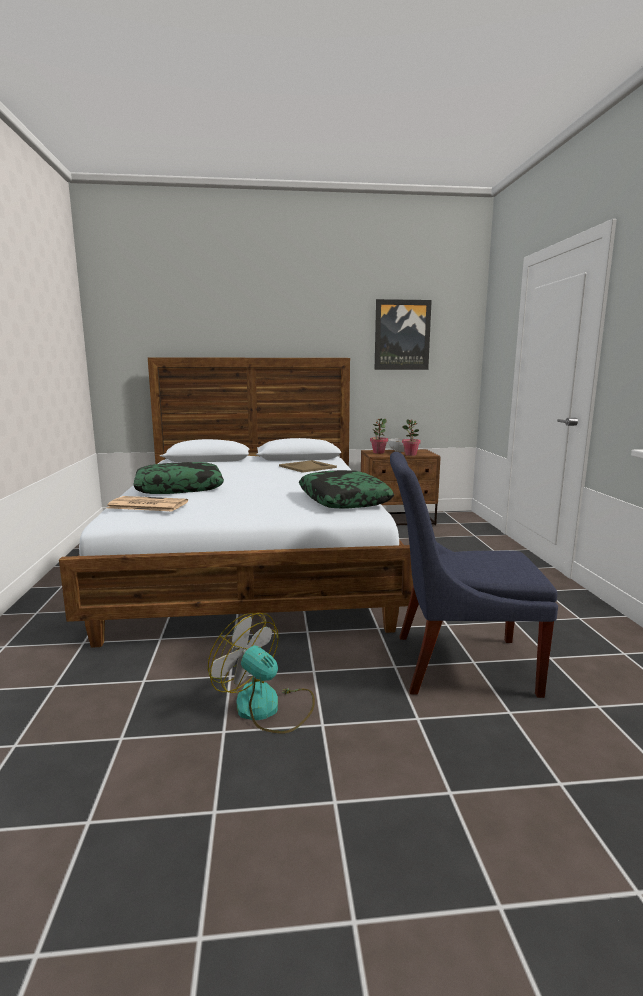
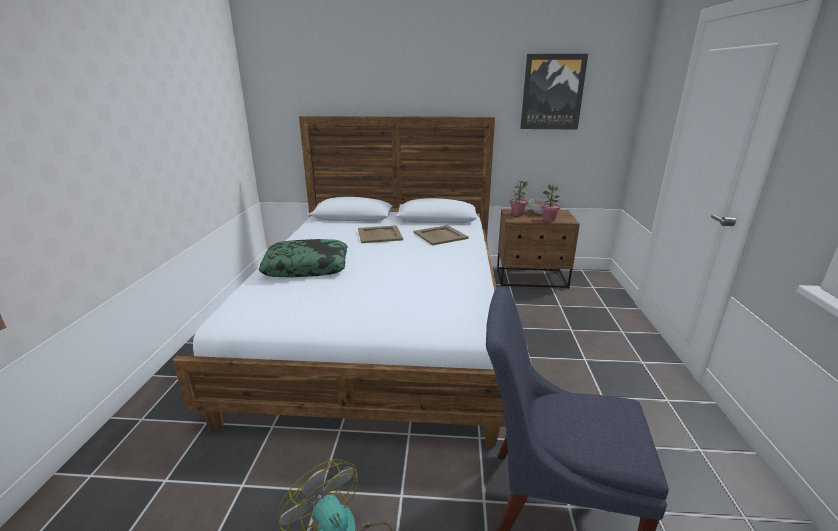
camera: 10 degrees right, 10 degrees up
newspaper [107,496,188,511] -> none
pillow [299,470,394,509] -> none
none -> beige tray [358,225,403,243]

